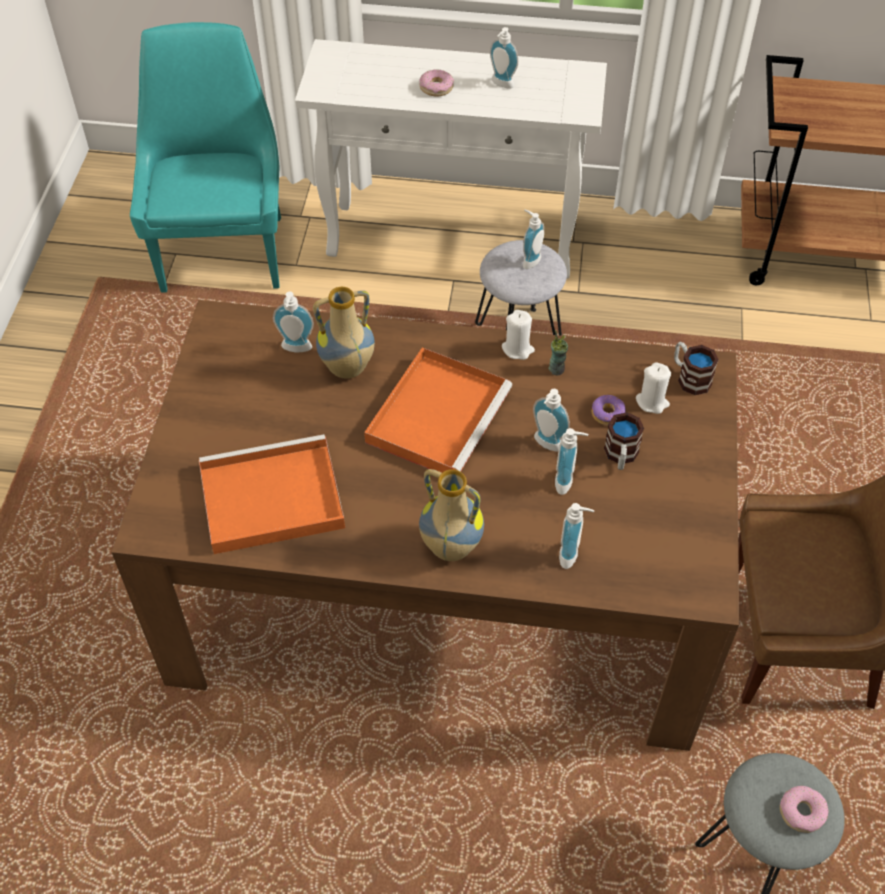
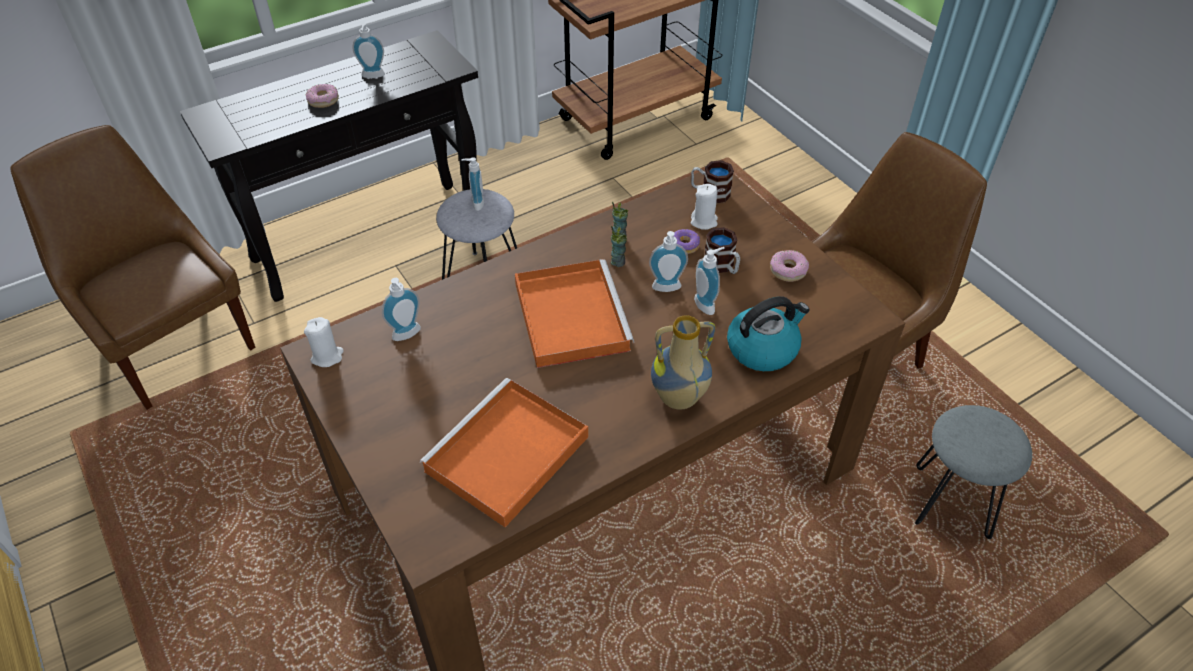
camera: 40 degrees left, 5 degrees down
turquoise chair [130,22,281,293] -> brown chair [10,125,255,410]
white console table [295,39,607,279] -> black console table [180,30,478,302]
vase [313,287,375,379] -> none
white candle [502,310,535,360] -> white candle moved to [304,317,344,367]
soap dispenser [559,503,594,569] -> kettle [727,296,810,371]
donut [780,786,828,833] -> donut moved to [770,250,809,282]
none -> cup [611,226,627,267]

